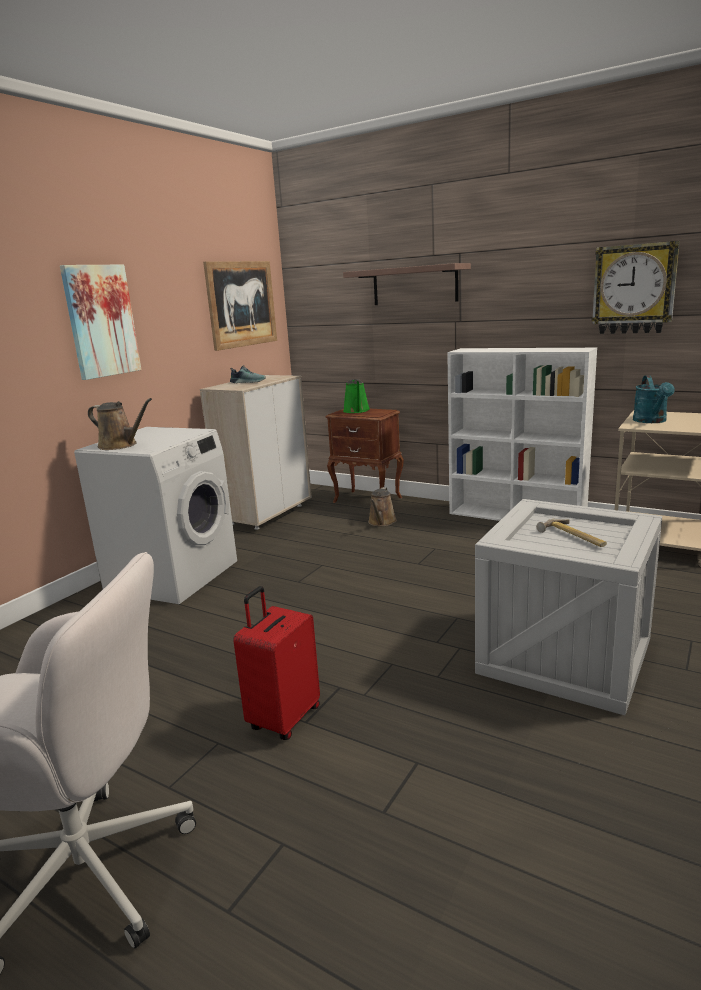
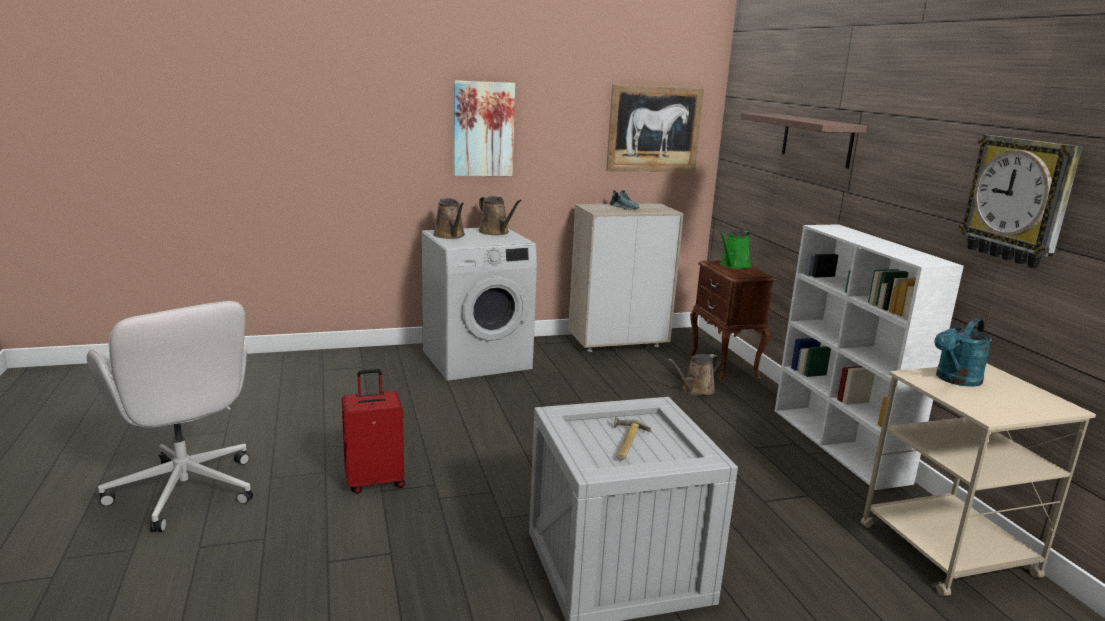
camera: 40 degrees right, 0 degrees up
none -> brown watering can [478,196,522,235]

